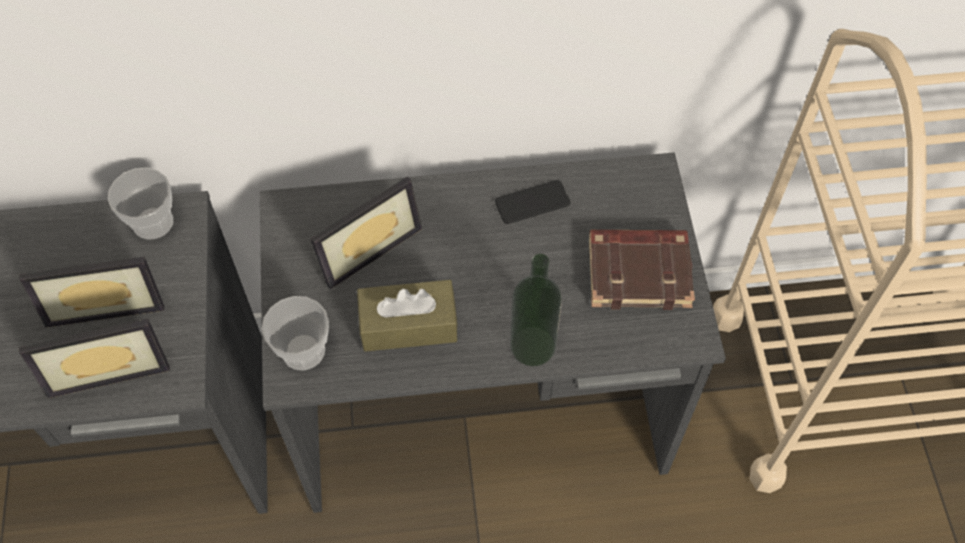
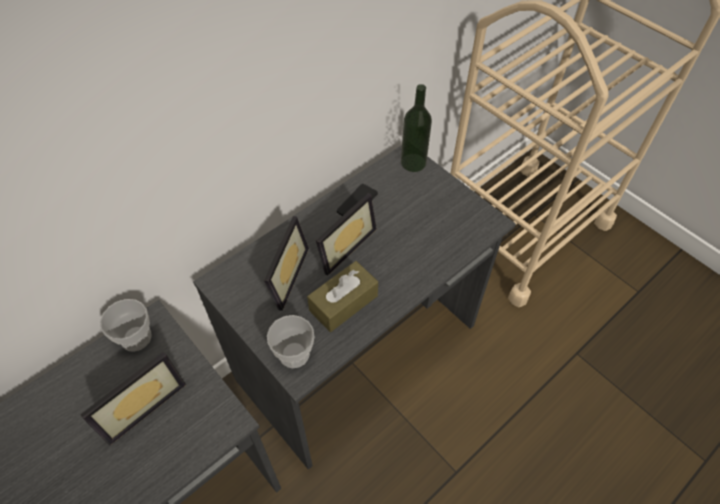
camera: 35 degrees left, 5 degrees down
picture frame [19,319,170,398] -> picture frame moved to [316,193,377,276]
bottle [510,254,562,366] -> bottle moved to [401,84,432,172]
brown book [589,230,695,310] -> none

